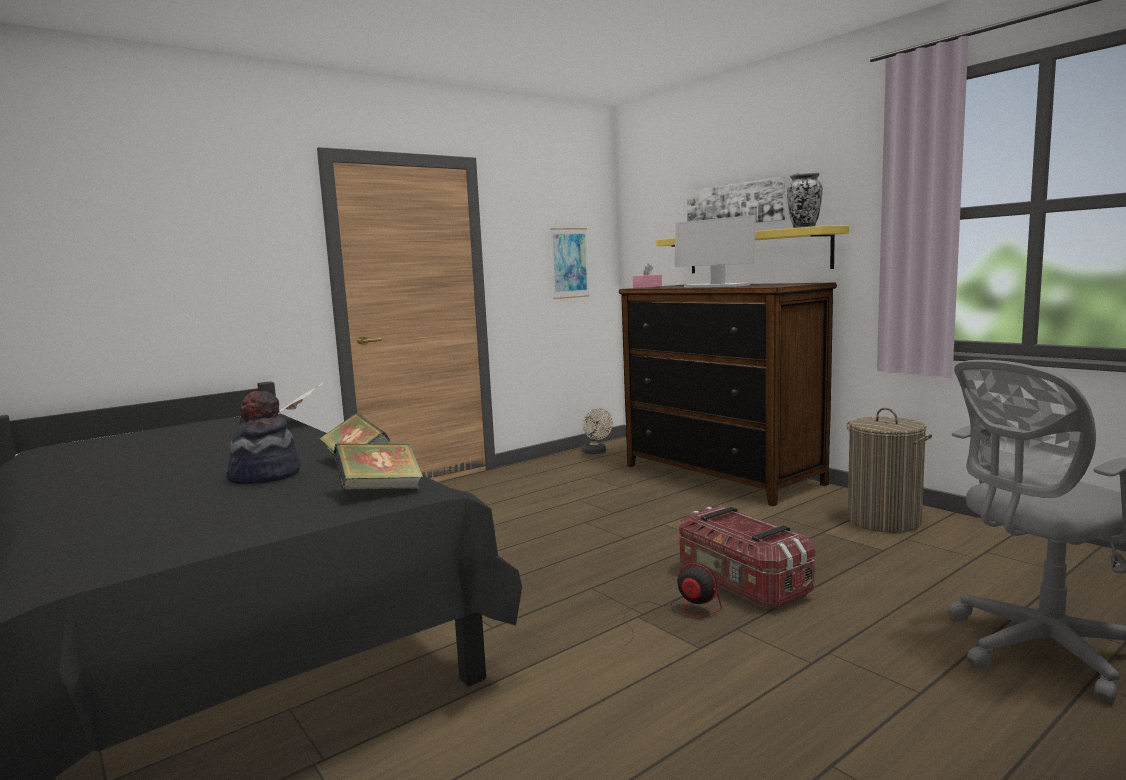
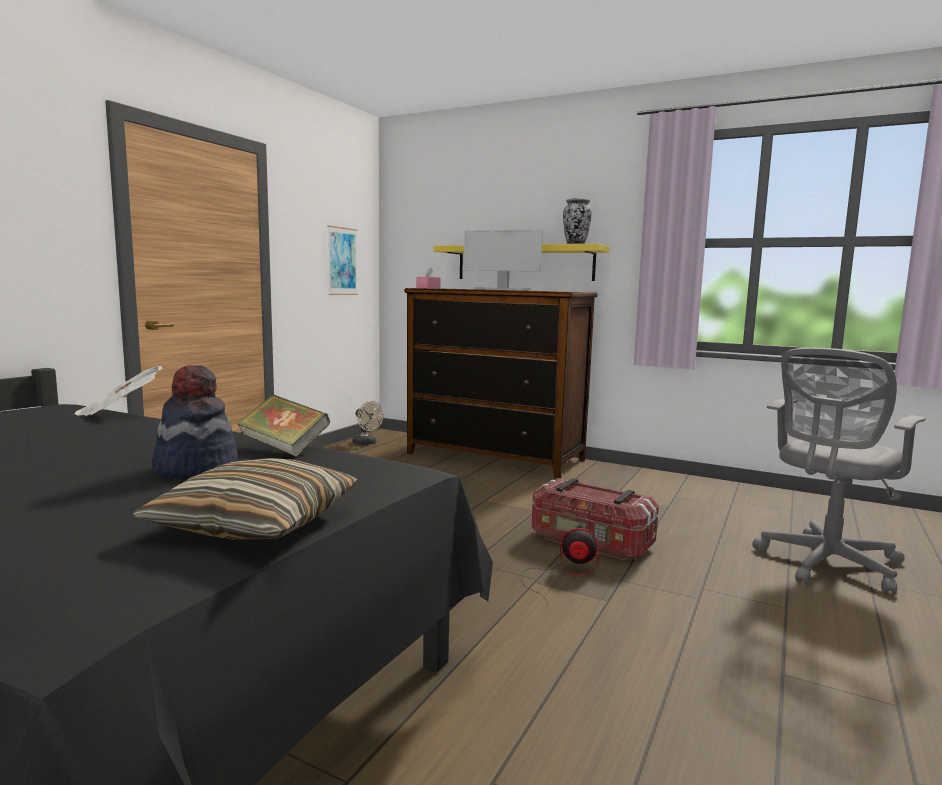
camera: 25 degrees left, 0 degrees up
book [334,443,423,490] -> none
picture [687,177,785,223] -> none
laundry basket [846,408,932,533] -> none
none -> pillow [133,458,358,540]

